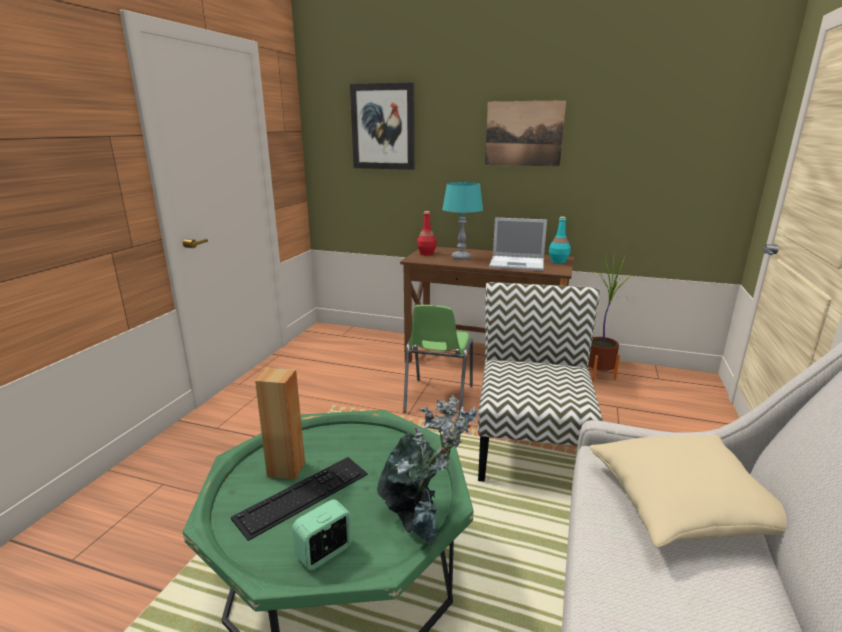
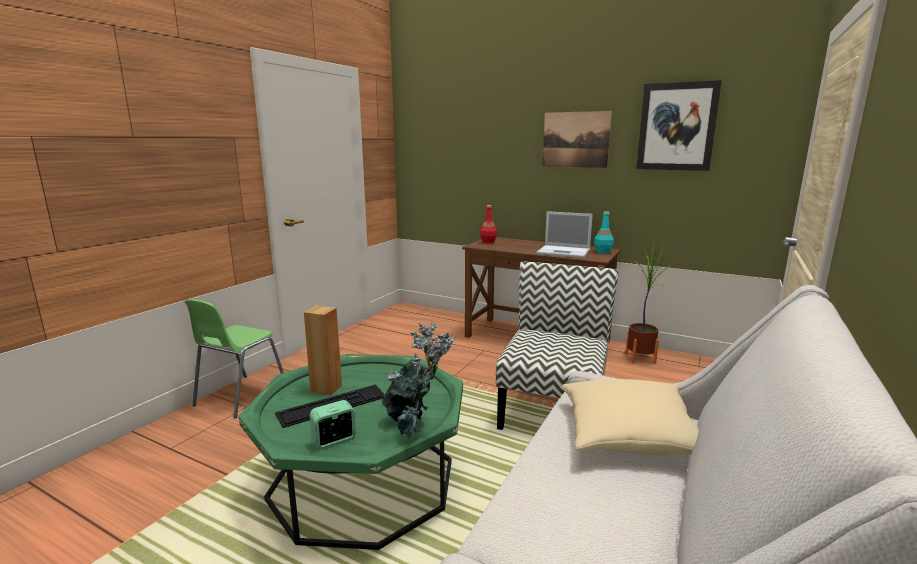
camera: 10 degrees right, 5 degrees down
picture [350,82,415,170] -> picture moved to [636,80,722,171]
green chair [403,305,473,417] -> green chair moved to [185,299,284,418]
turquoise table lamp [442,182,483,260] -> none

